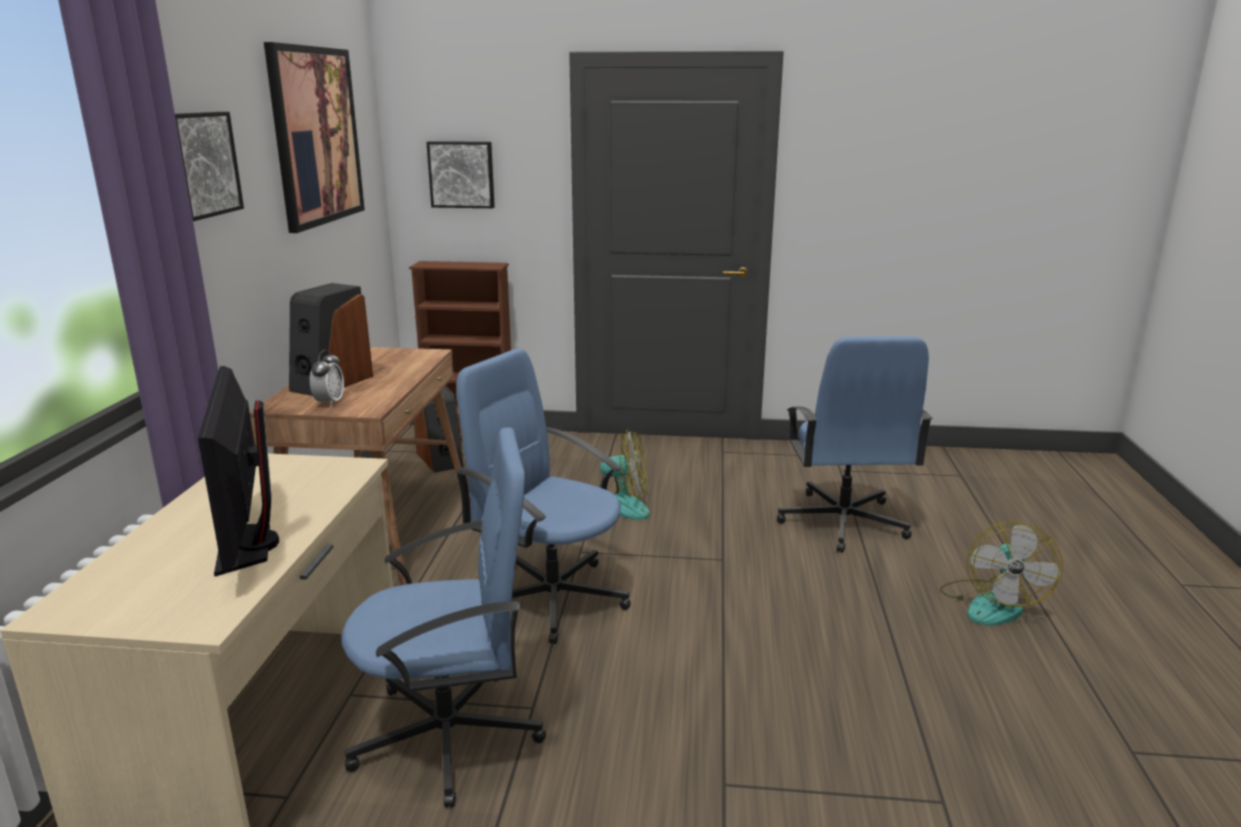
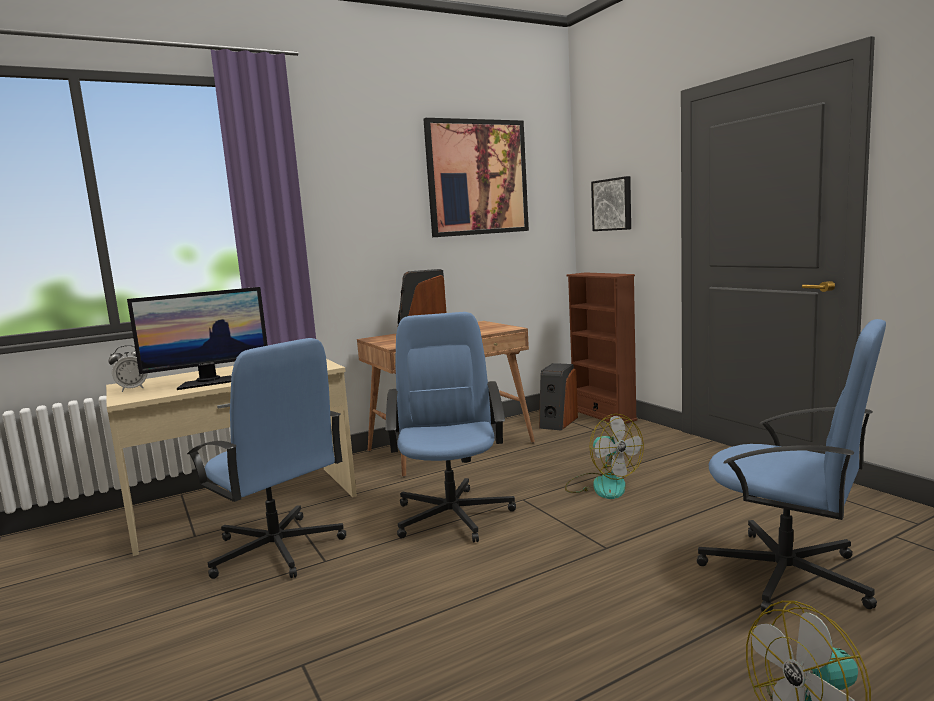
camera: 55 degrees right, 10 degrees down
picture [175,112,244,221] -> none
monitor [198,366,279,576] -> monitor turned 150 degrees counterclockwise [127,287,268,390]
alarm clock [310,350,344,407] -> alarm clock moved to [108,345,148,392]
blue office chair [777,336,933,553] -> blue office chair turned 105 degrees counterclockwise [697,319,886,615]

